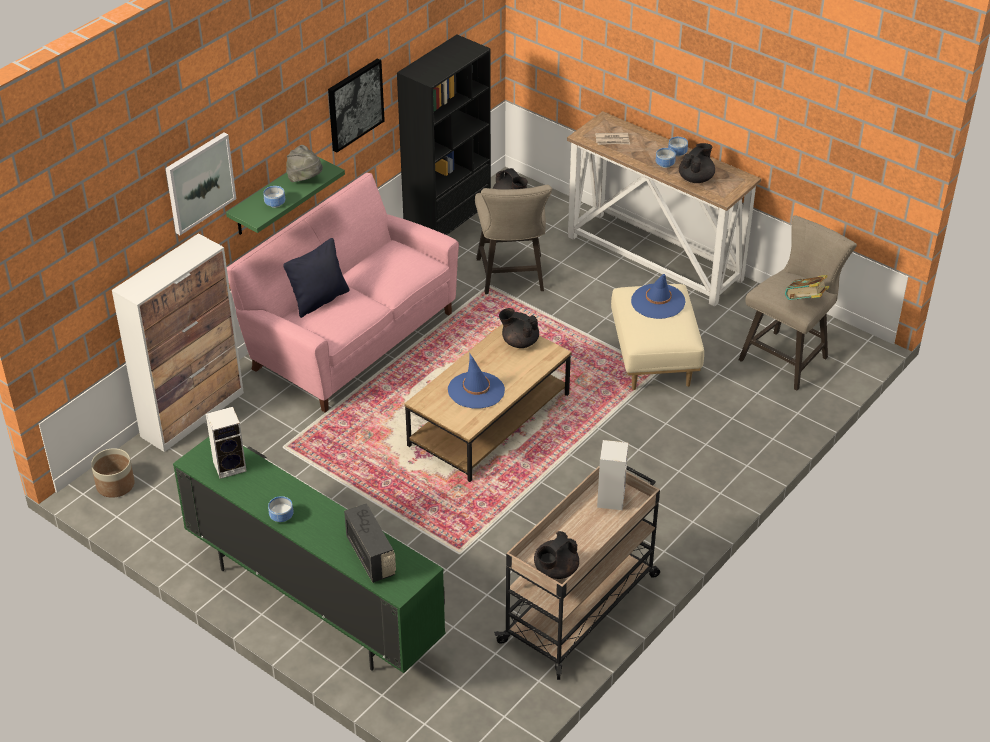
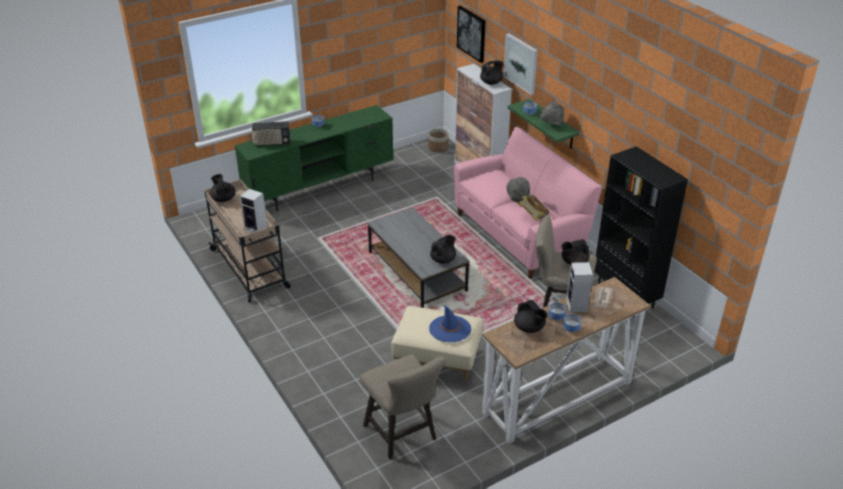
camera: 110 degrees right, 5 degrees down
speaker [206,407,246,479] -> speaker moved to [566,262,593,313]
black pillow [283,238,349,318] -> none
picture [328,58,385,153] -> picture moved to [457,5,486,63]
brown coffee table [404,324,572,482] -> grey coffee table [367,207,470,308]
blue hat [448,354,505,409] -> none
book [785,275,829,300] -> book moved to [518,195,550,221]
none -> black teapot [480,61,503,85]
none -> grey hat [506,177,530,203]

